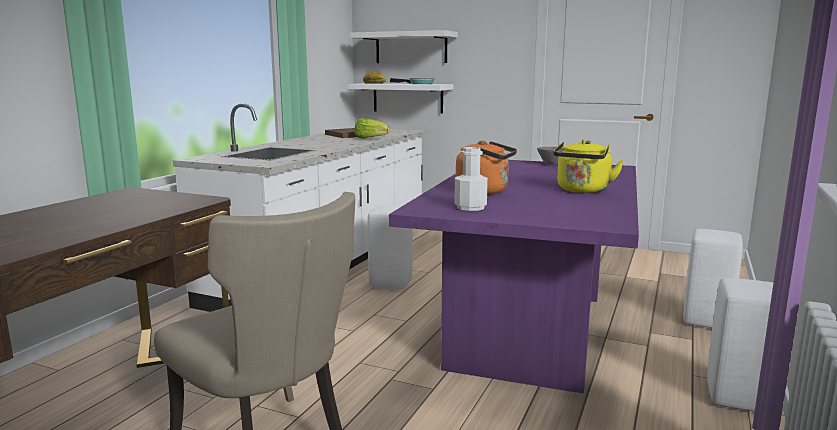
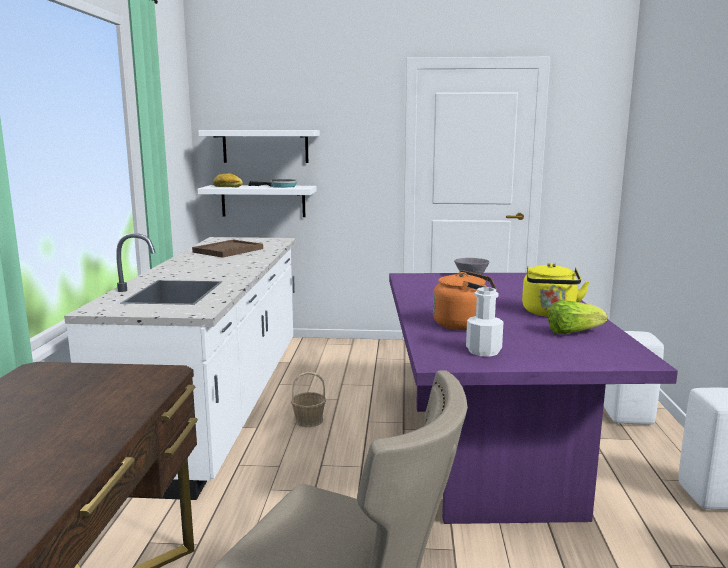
camera: 20 degrees left, 0 degrees up
lettuce [355,118,389,139] -> lettuce moved to [548,300,607,334]
white stool [368,205,413,289] -> basket [291,372,326,427]

